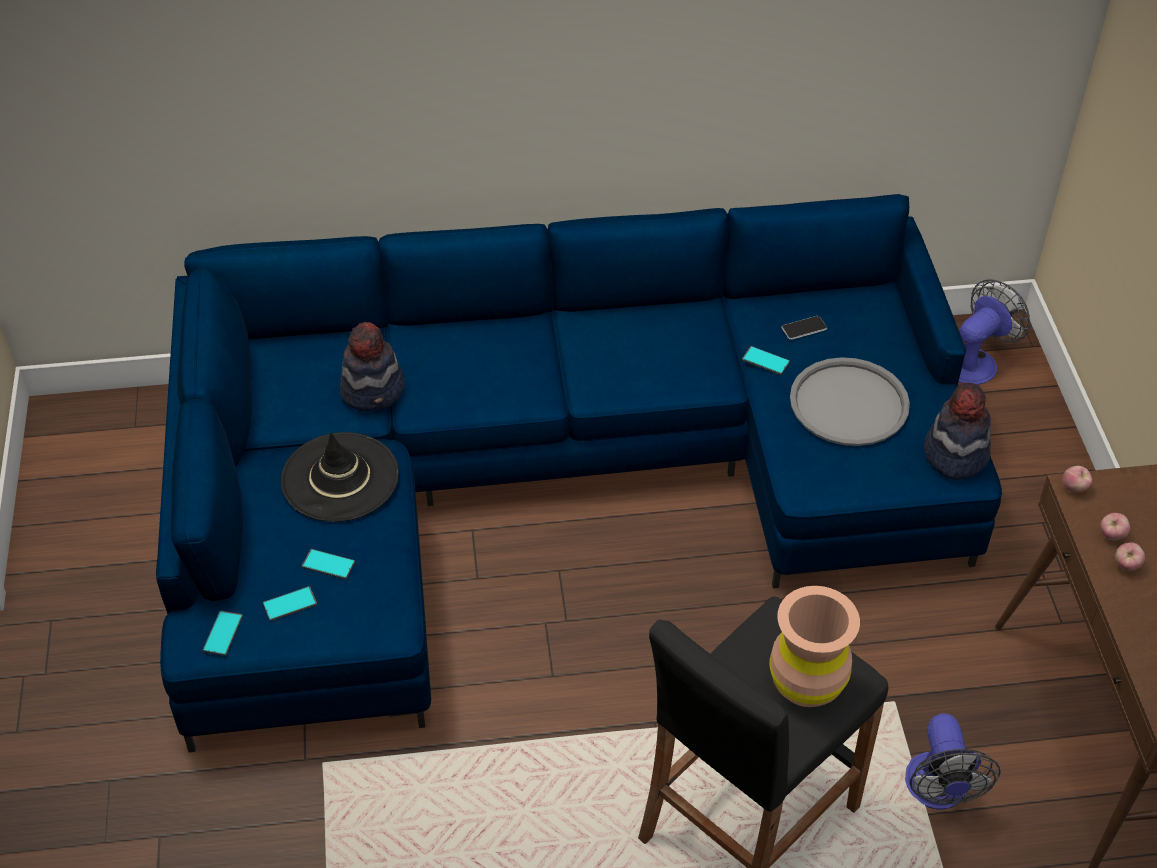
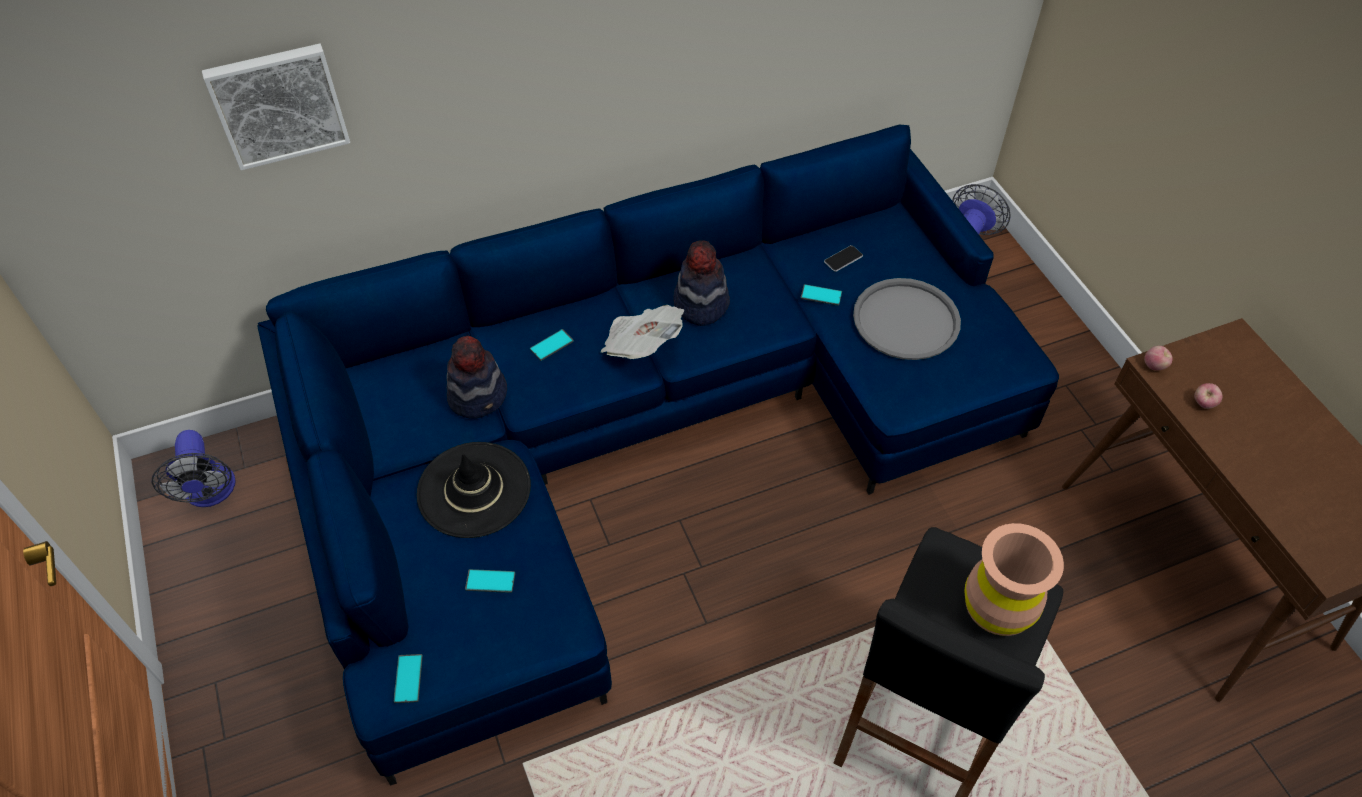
camera: 15 degrees left, 5 degrees up
phone [263,586,317,621] -> phone moved to [530,329,574,361]
fan [905,713,1001,810] -> fan moved to [152,430,235,507]
hat [924,383,991,480] -> hat moved to [673,240,730,326]
apple [1115,543,1145,571] -> none
none -> picture [202,44,350,170]
none -> newspaper [601,305,684,359]

